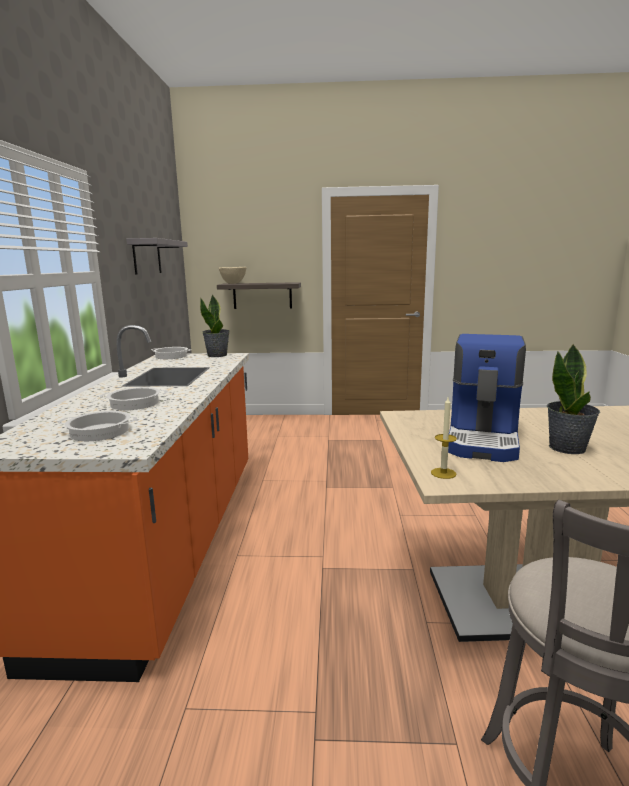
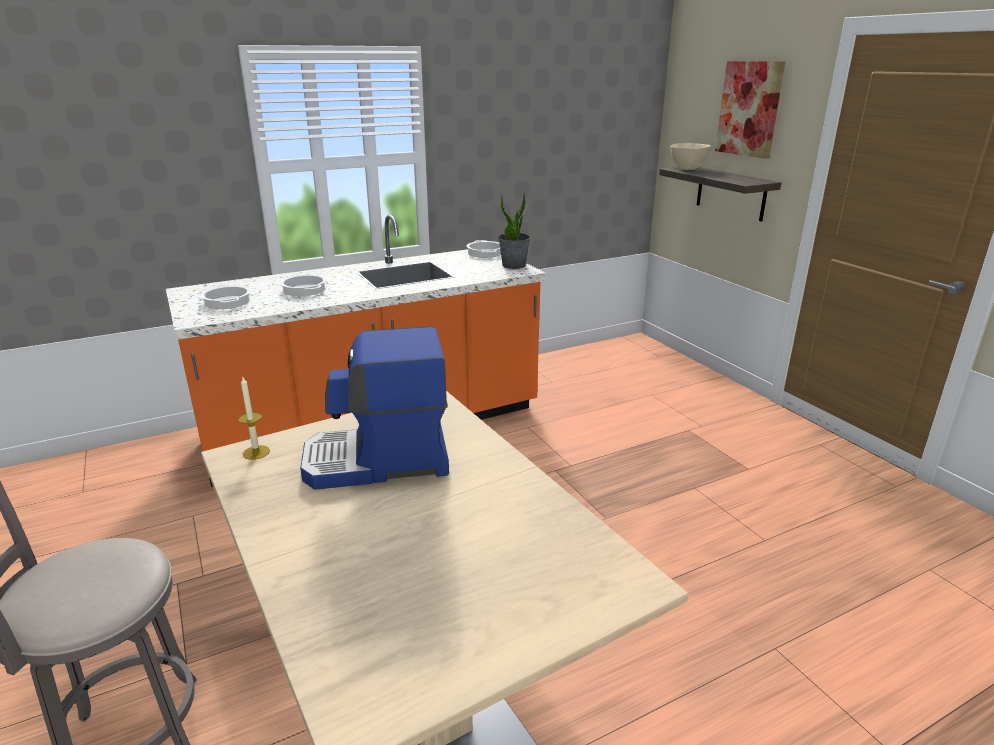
camera: 60 degrees right, 10 degrees up
grey shelf [126,238,188,275] -> none
potted plant [547,343,600,454] -> none
none -> picture [715,61,785,159]

